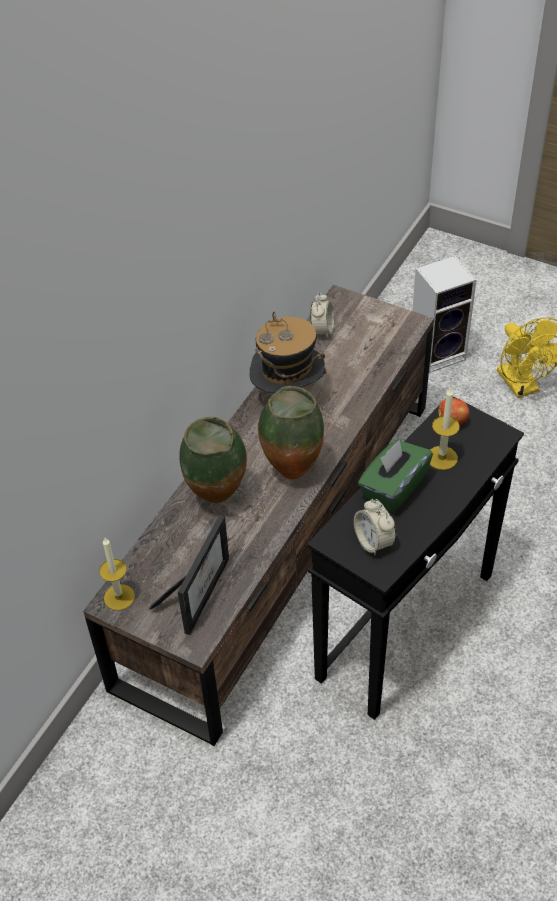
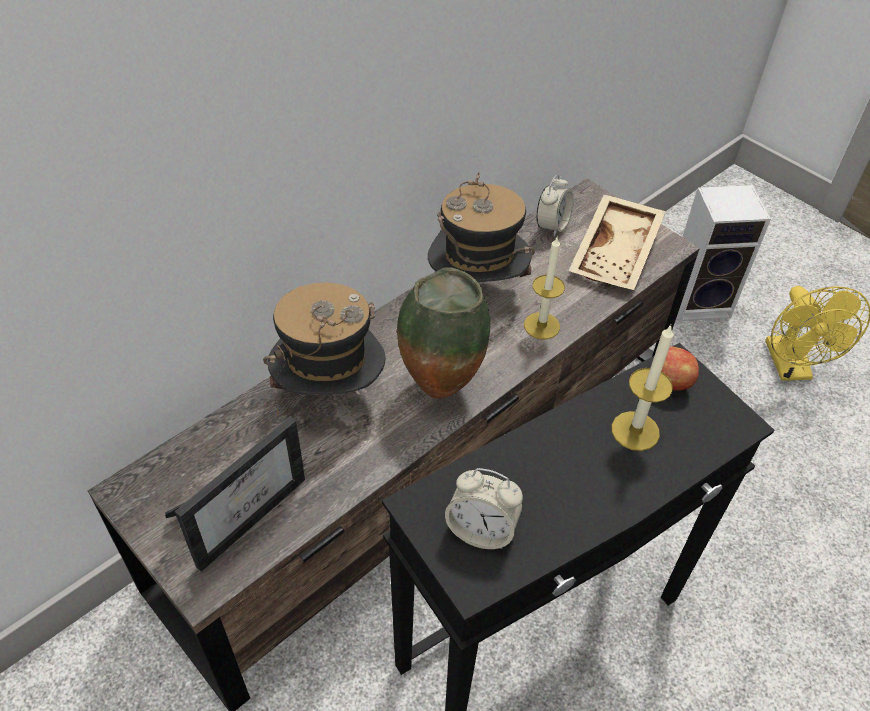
camera: 15 degrees right, 0 degrees up
candle [99,538,135,611] -> candle moved to [524,237,565,339]
vase [179,417,247,503] -> hat [263,282,386,415]
alarm clock [354,499,396,556] -> alarm clock turned 60 degrees counterclockwise [445,468,523,549]
green tissue box [358,439,433,513] -> none
none -> beige tray [569,194,666,290]

